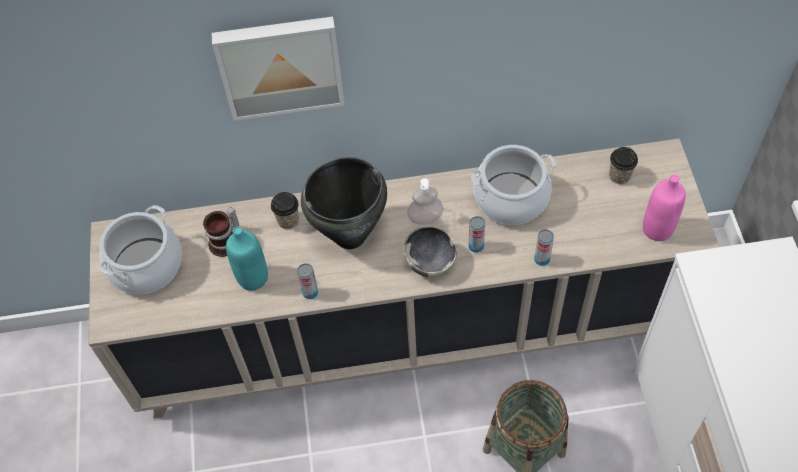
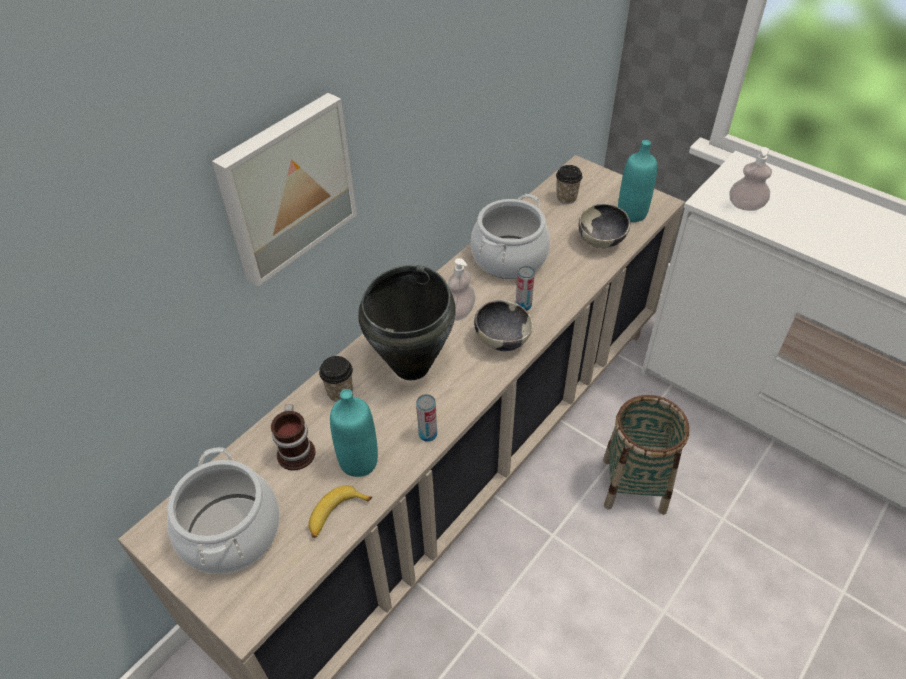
camera: 45 degrees left, 10 degrees down
can [534,229,554,266] -> none
pink bottle [643,175,686,241] -> turquoise bottle [618,140,657,222]
none -> banana [309,486,372,538]
none -> bowl [579,204,630,248]
none -> soap dispenser [730,147,772,211]

